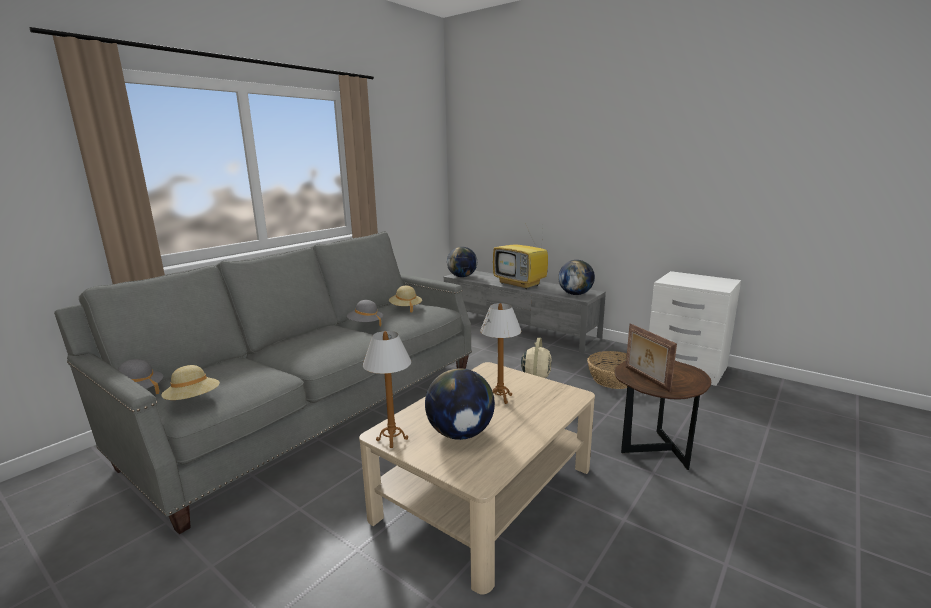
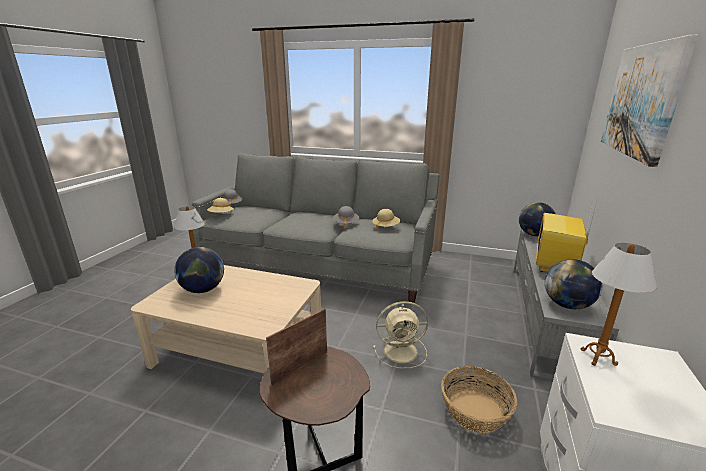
camera: 70 degrees right, 5 degrees up
table lamp [480,303,521,404] -> table lamp moved to [581,243,657,366]
none -> picture [601,35,698,167]

